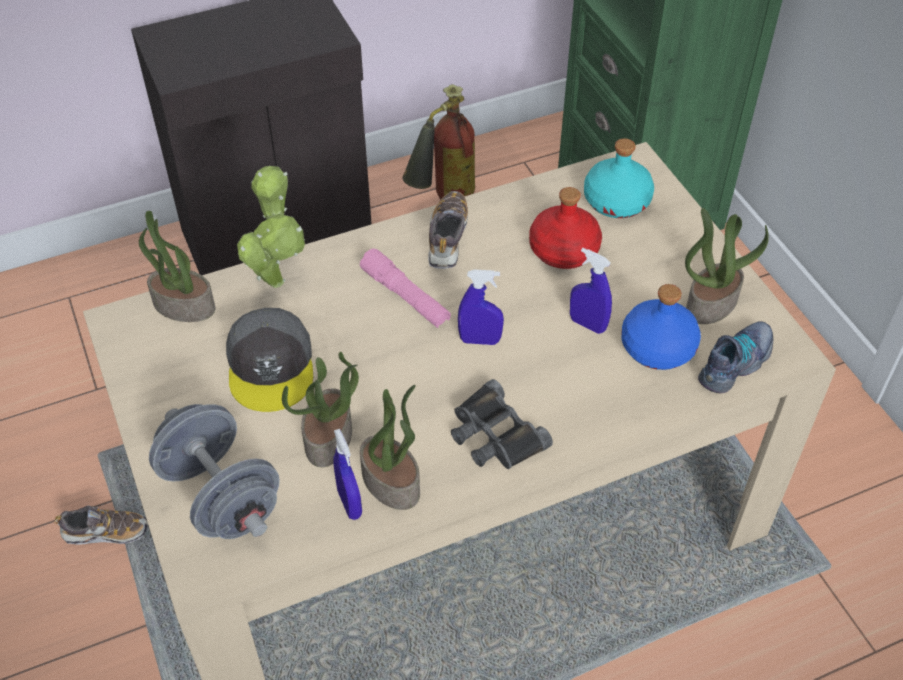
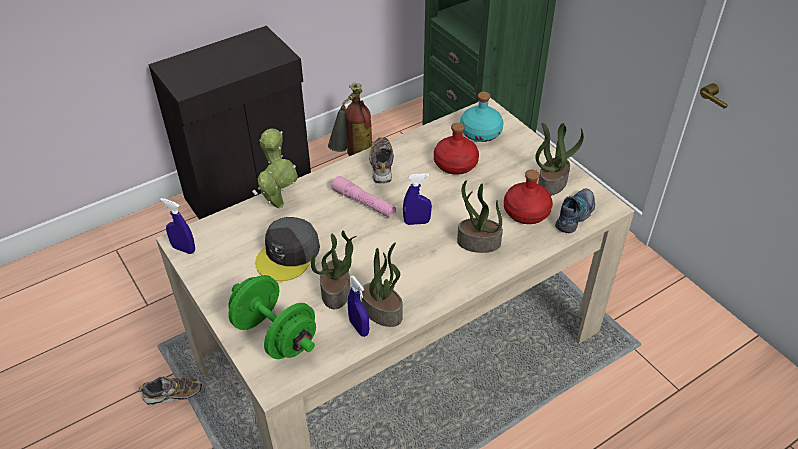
camera: 10 degrees left, 5 degrees down
potted plant [139,211,215,322] -> potted plant moved to [457,180,503,253]
grey dumbbell [149,404,280,539] -> green dumbbell [228,275,316,359]
grey cap [226,308,313,412] -> grey cap turned 45 degrees clockwise [255,217,320,281]
black binoculars [451,379,553,469] -> none
blue spray bottle [570,248,612,334] -> blue spray bottle moved to [160,198,195,254]
blue bottle [621,284,701,370] -> red bottle [504,170,553,224]

